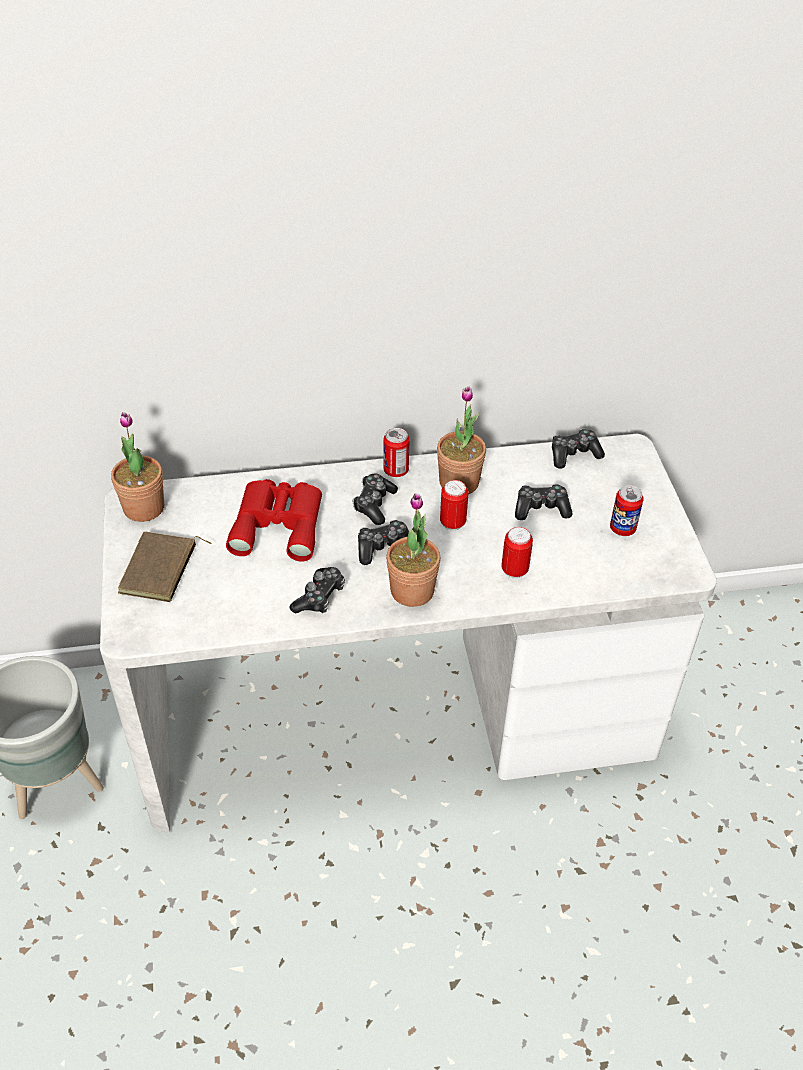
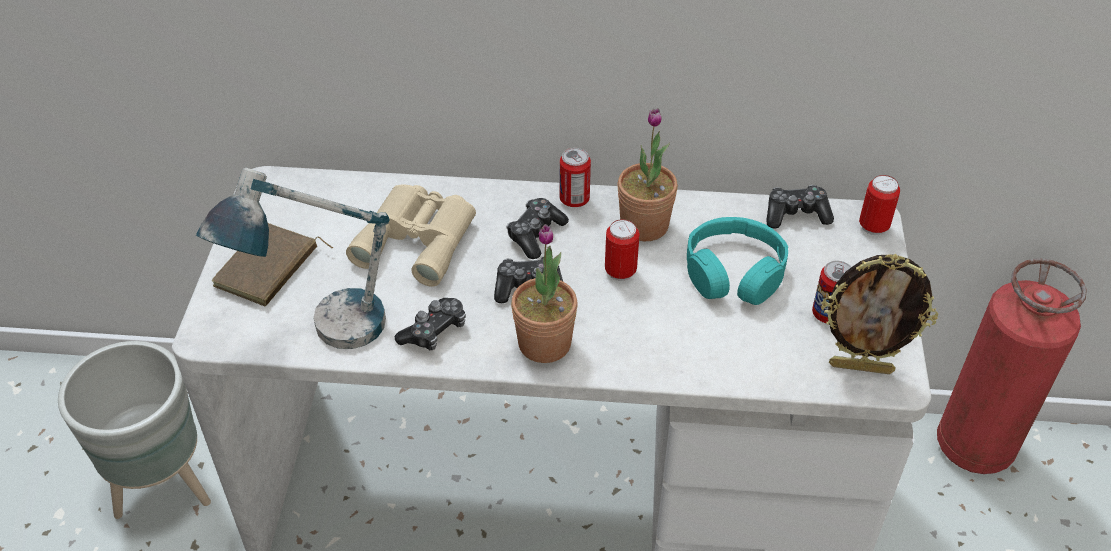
camera: 15 degrees right, 0 degrees up
potted plant [111,412,164,522] -> none
red binoculars [226,479,322,561] -> beige binoculars [346,184,476,287]
can [502,527,533,579] -> can moved to [859,175,900,235]
game controller [515,484,573,520] -> turquoise headphones [687,217,788,305]
none -> table lamp [196,168,390,349]
none -> picture frame [821,254,938,374]
none -> fire extinguisher [937,258,1087,474]

